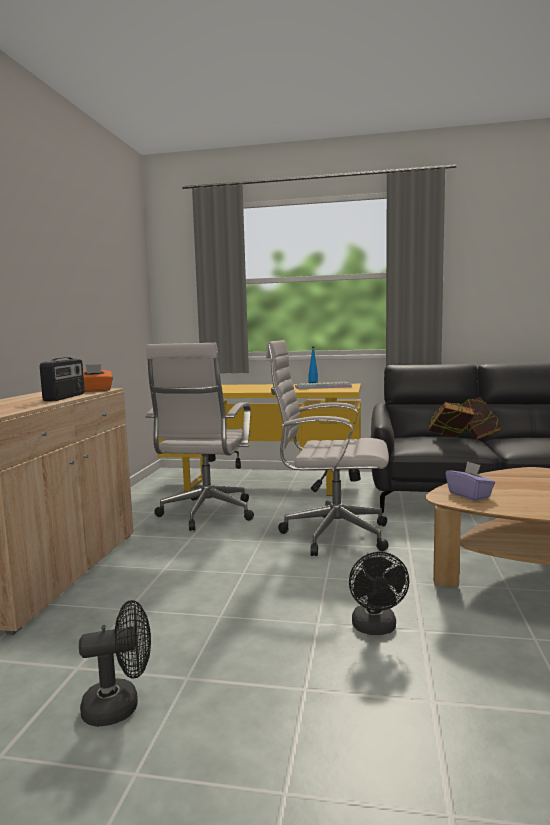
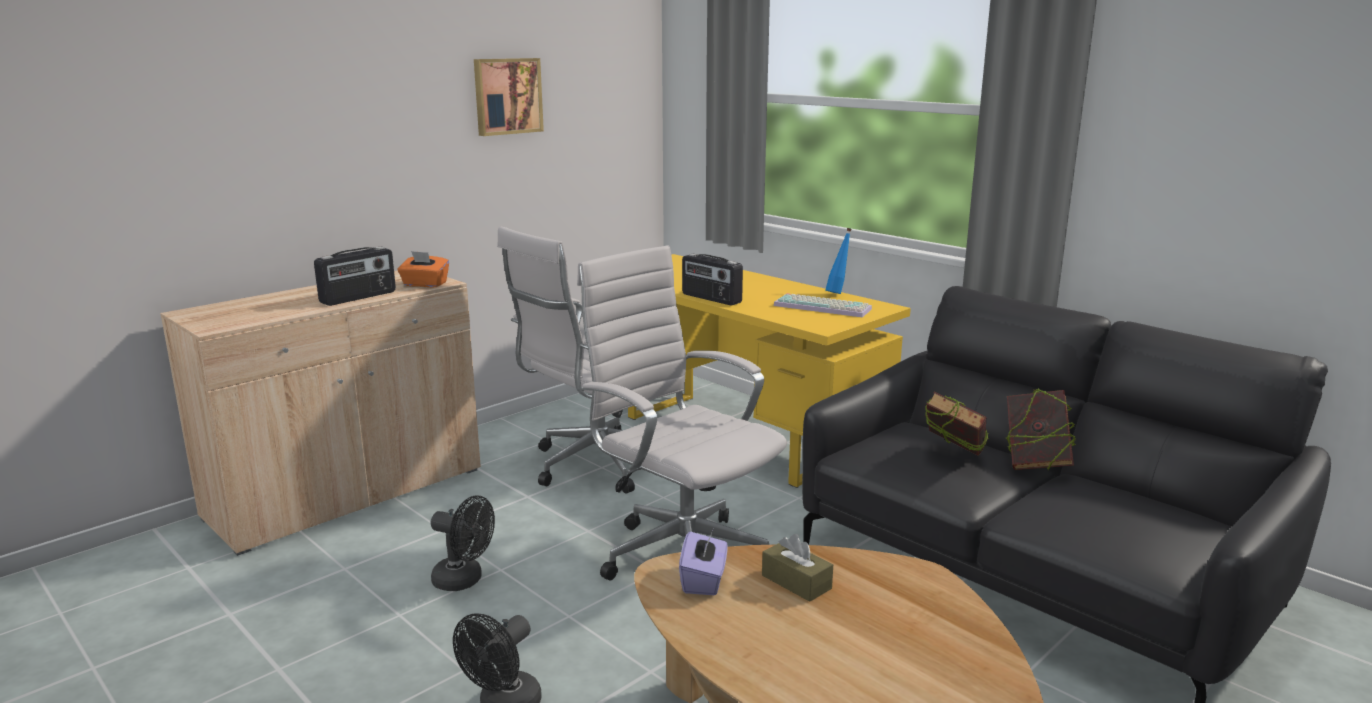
camera: 35 degrees right, 10 degrees up
black fan [79,600,151,727] -> black fan moved to [431,496,495,591]
none -> picture [474,58,544,136]
none -> radio [682,254,743,306]
none -> brown tissue box [762,534,833,602]

